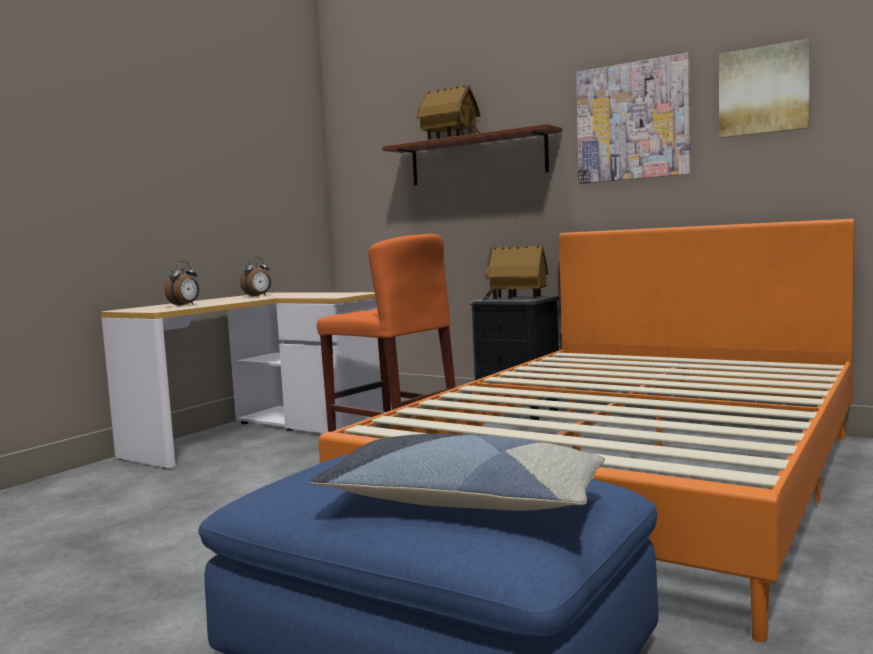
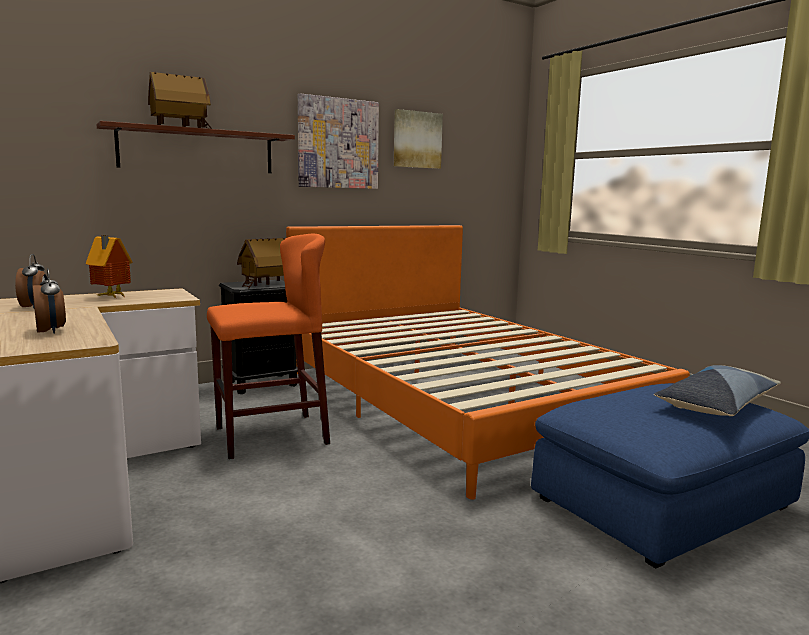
camera: 65 degrees left, 5 degrees up
none -> toy house [85,235,133,299]

